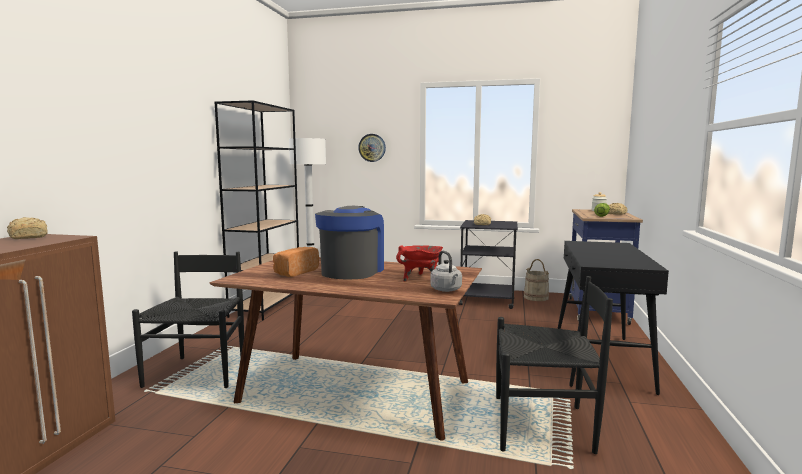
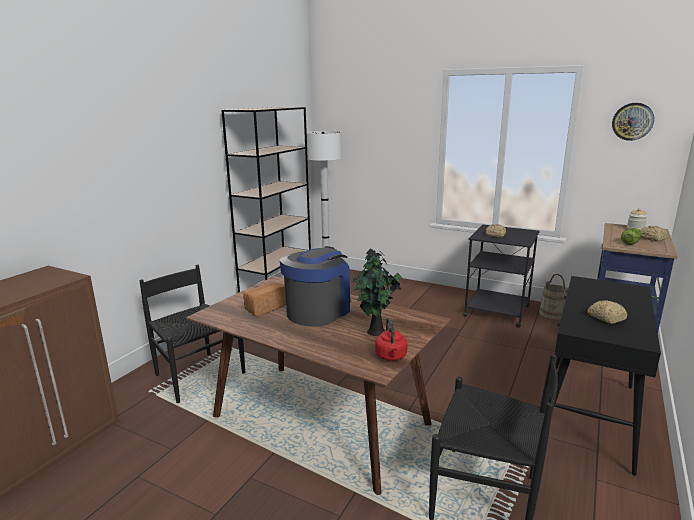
camera: 15 degrees right, 10 degrees up
bread [7,217,48,239] -> bread moved to [587,300,627,324]
black chair [132,251,244,388] -> black chair turned 60 degrees counterclockwise [139,265,245,403]
wall clock [358,134,386,162] -> wall clock moved to [612,103,654,141]
red cooking pot [396,245,443,282] -> potted plant [352,248,402,336]
grey kettle [430,251,462,292] -> red kettle [375,318,408,361]

